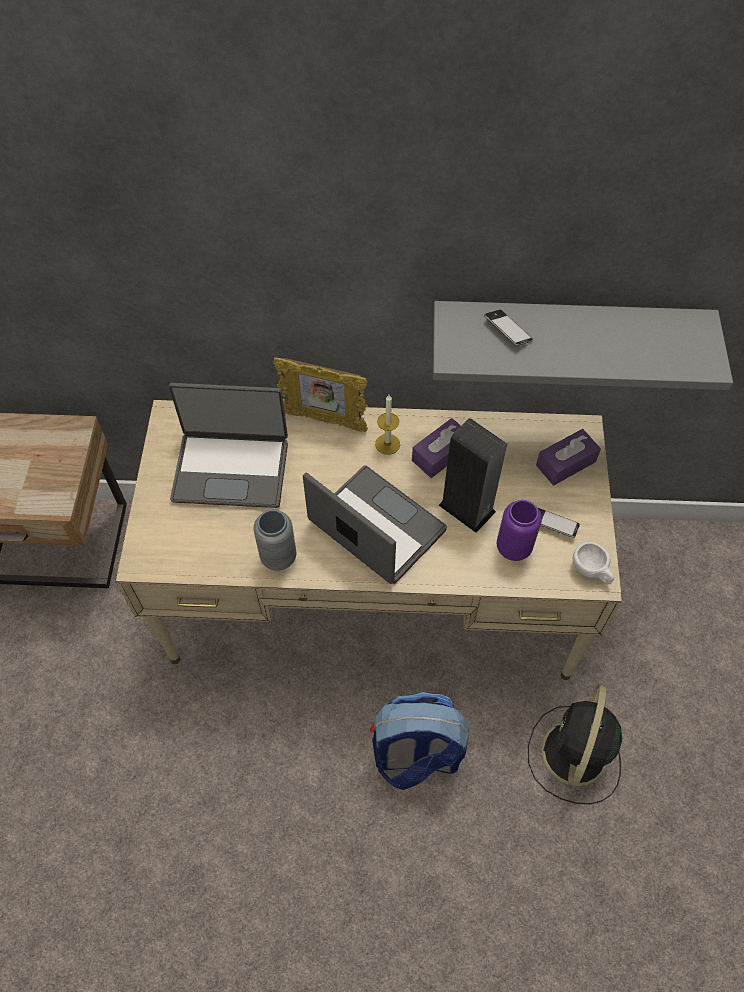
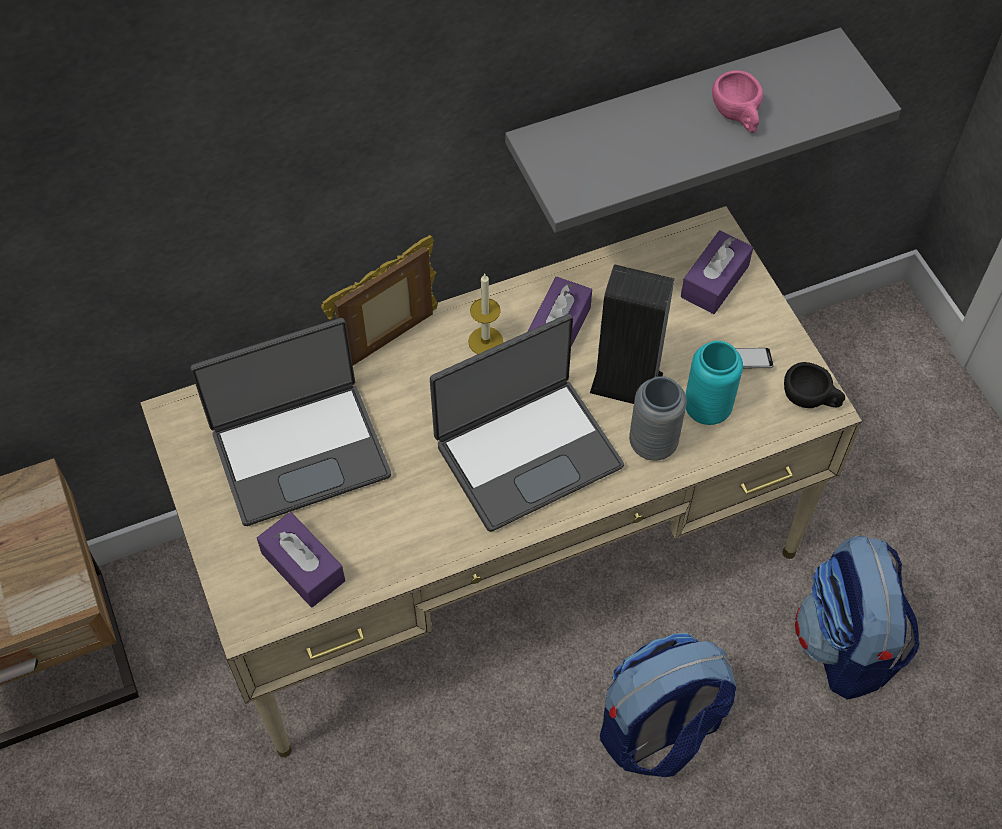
camera: 25 degrees left, 0 degrees up
grey vase [254,510,296,571] -> grey vase moved to [629,376,687,461]
picture frame [273,357,368,432] -> picture frame turned 150 degrees clockwise [321,235,438,365]
laptop [303,465,447,584] -> laptop turned 135 degrees clockwise [430,314,624,532]
phone [484,310,533,346] -> none
purple vase [497,500,542,561] -> turquoise vase [685,341,743,425]
black fan [528,685,622,804] -> backpack [795,536,919,700]
white cup [573,541,614,584] -> black cup [784,362,845,408]
none -> purple tissue box [257,512,345,608]
none -> pink cup [712,70,764,133]

